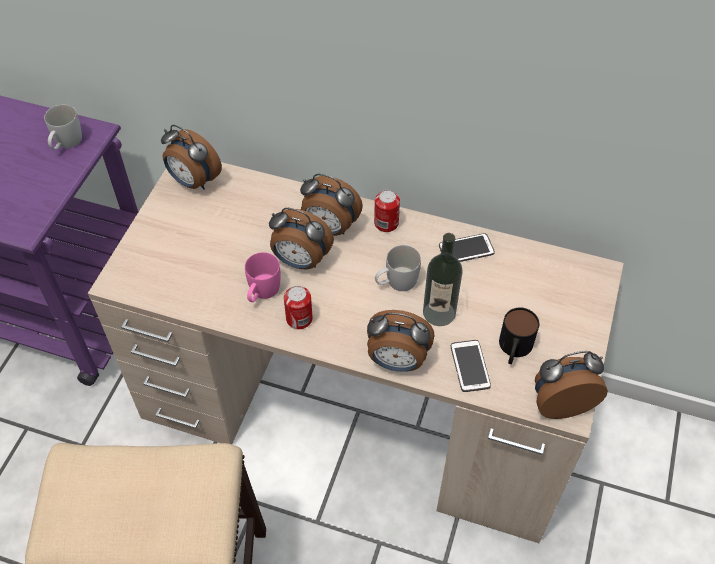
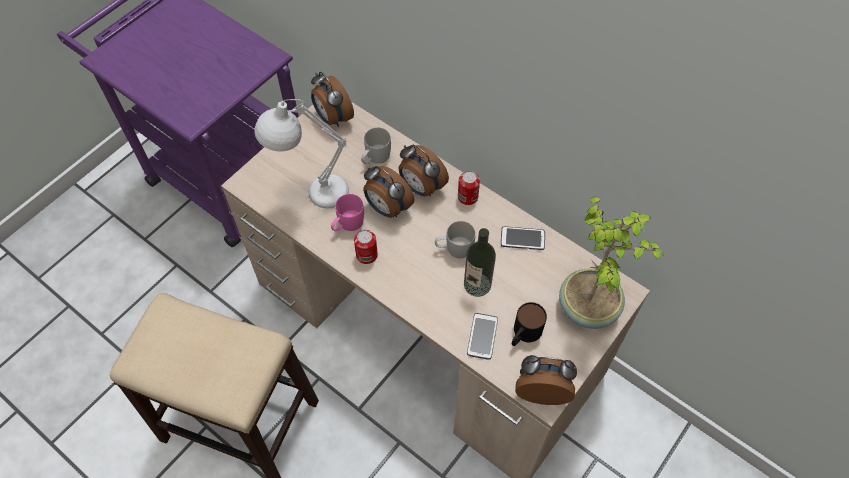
camera: 20 degrees right, 5 degrees up
white mug [44,104,82,150] -> white mug moved to [361,127,391,164]
alarm clock [367,310,434,372] -> none
none -> white table lamp [254,99,349,208]
none -> potted plant [559,197,665,329]

